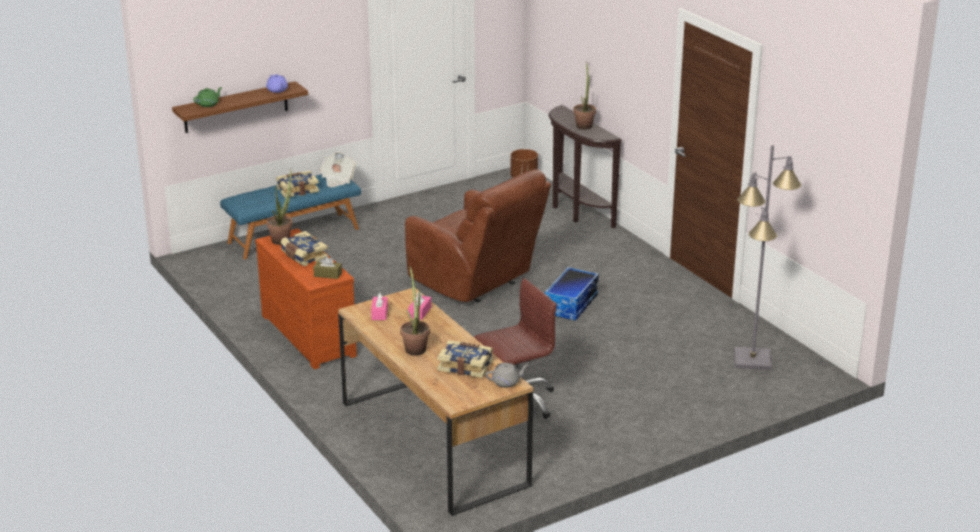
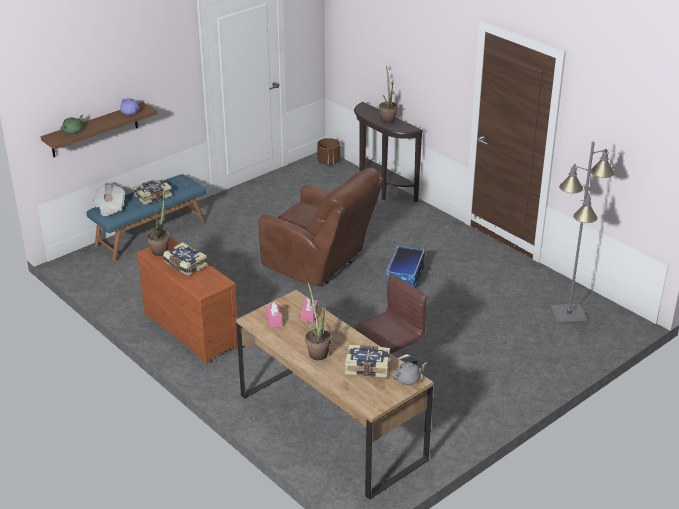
camera: 10 degrees left, 5 degrees up
brown tissue box [313,256,342,279] -> none
newspaper [320,152,356,187] -> newspaper moved to [93,183,125,216]

